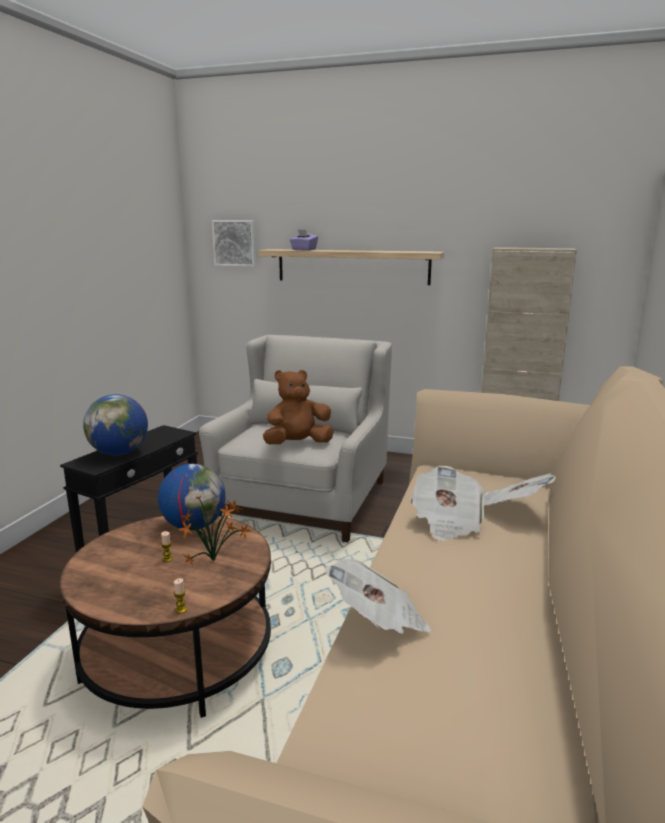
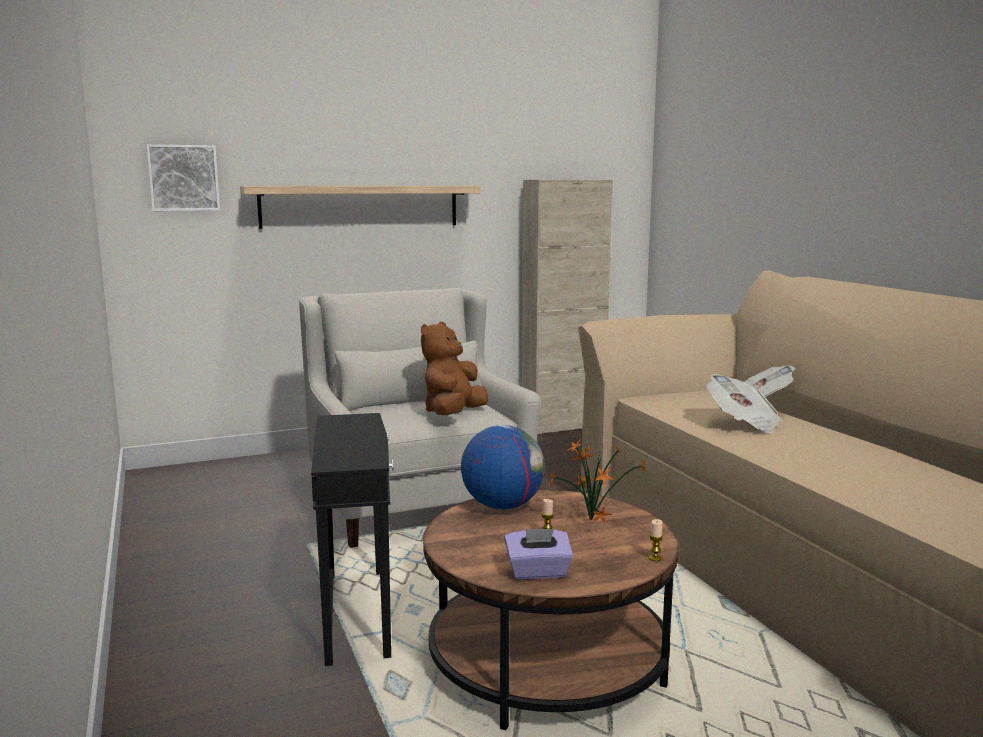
camera: 40 degrees left, 5 degrees down
globe [83,394,148,455] -> none
purple tissue box [290,229,318,250] -> purple tissue box moved to [504,529,573,579]
newspaper [325,559,431,634] -> none

